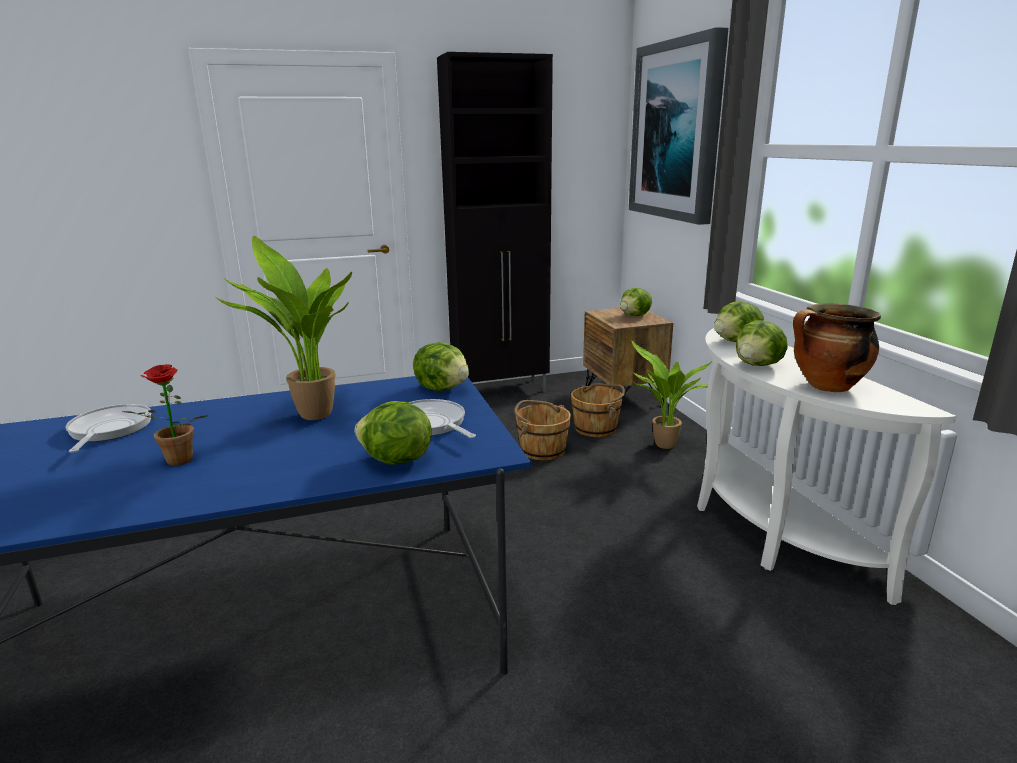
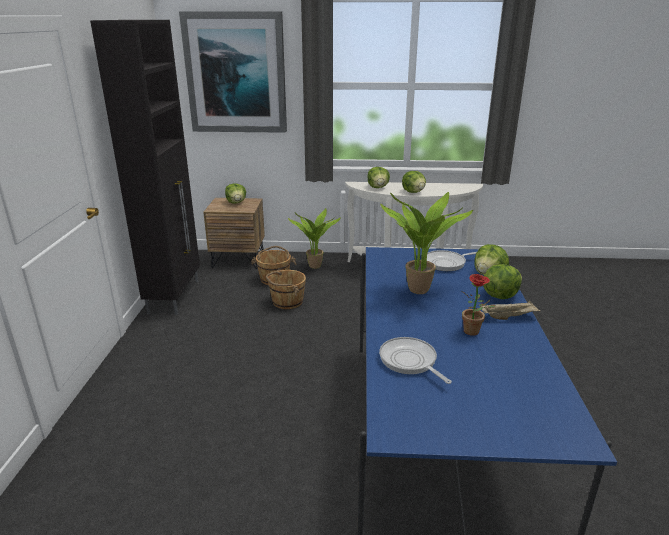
camera: 70 degrees left, 5 degrees up
frying pan [66,404,151,453] -> frying pan turned 45 degrees clockwise [379,337,452,384]
lettuce [413,342,469,391] -> lettuce moved to [483,264,522,299]
cooking pot [793,303,881,392] -> none
none -> beige tray [480,301,541,320]

